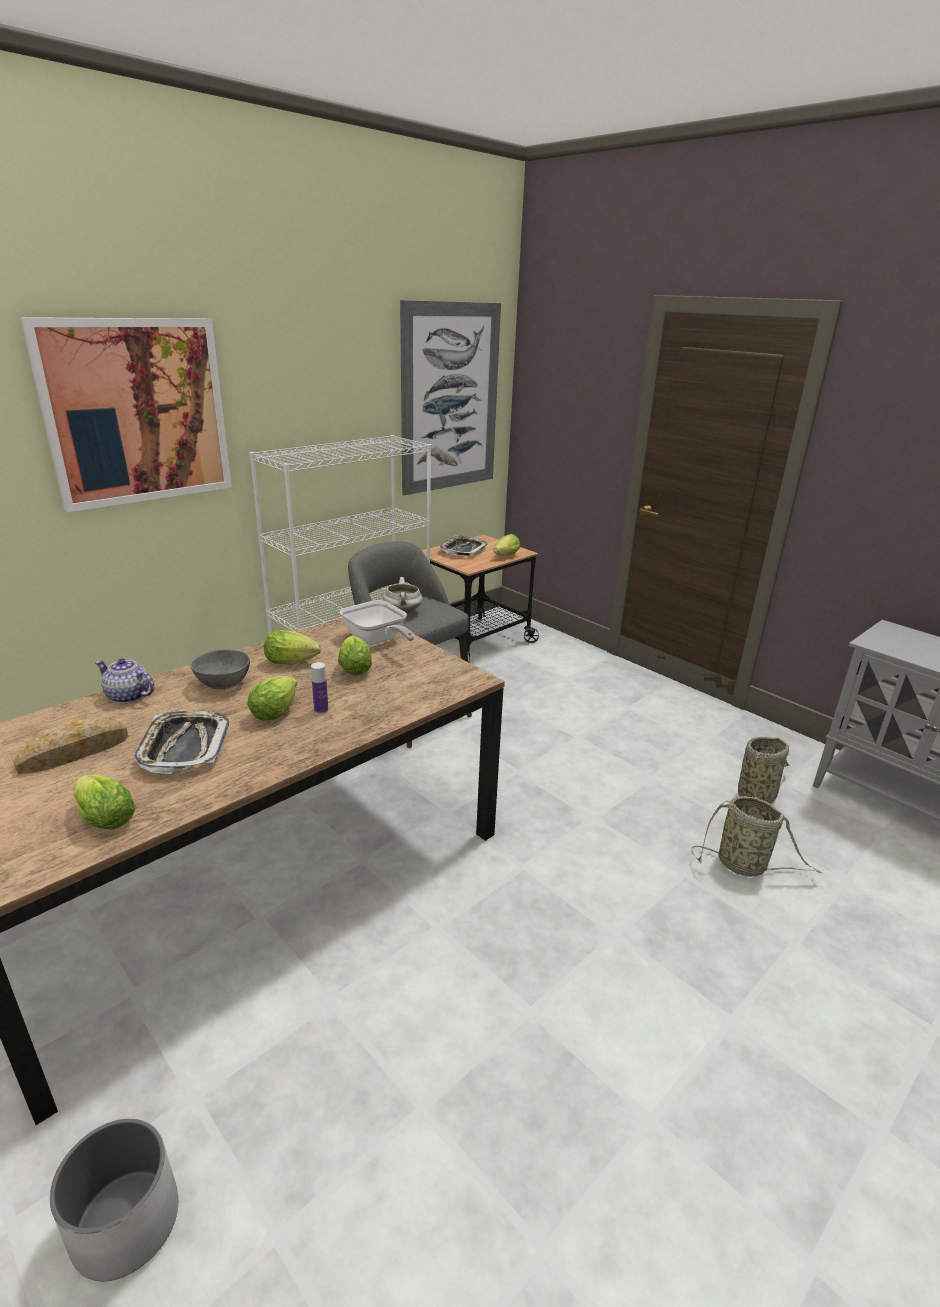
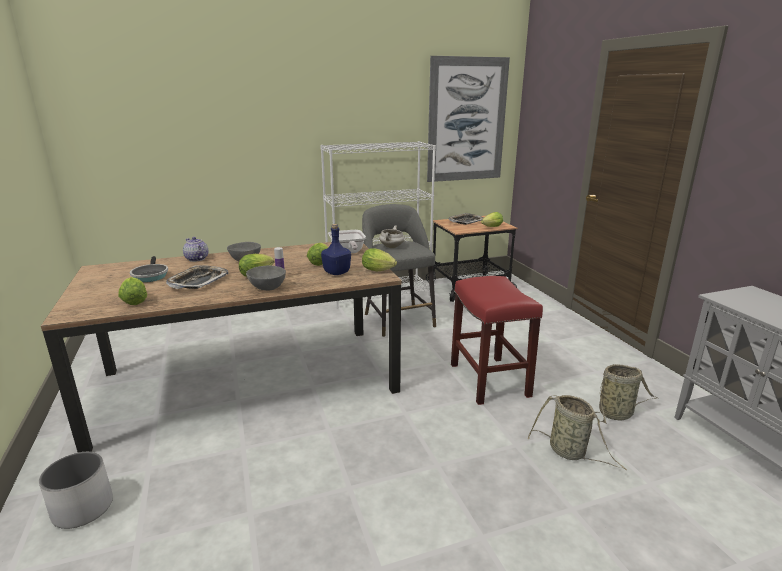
camera: 25 degrees right, 5 degrees down
bread [13,717,128,774] -> frying pan [130,256,168,282]
picture [20,317,232,512] -> none
lettuce [264,630,321,665] -> lettuce moved to [362,248,397,271]
none -> grey bowl [246,265,286,290]
none -> blue bottle [321,224,351,275]
none -> red stool [451,276,543,405]

